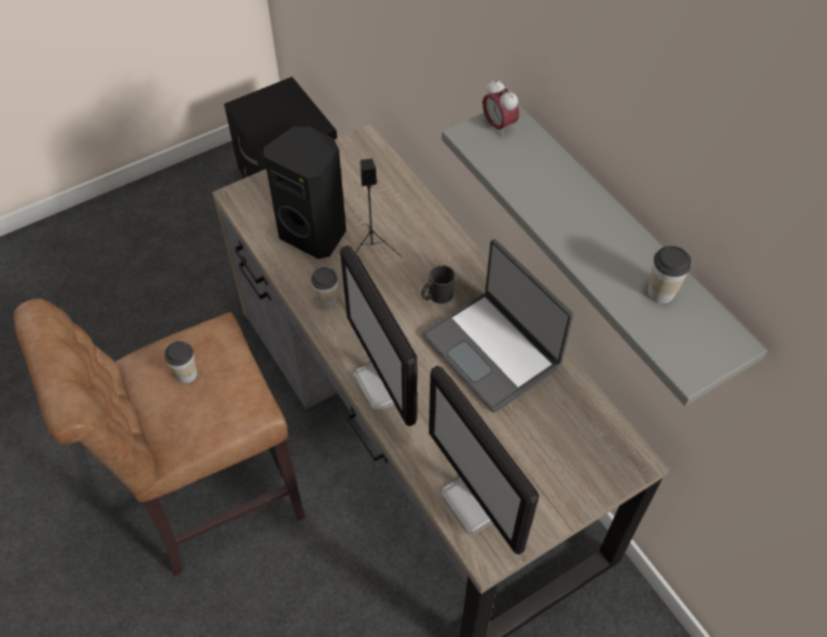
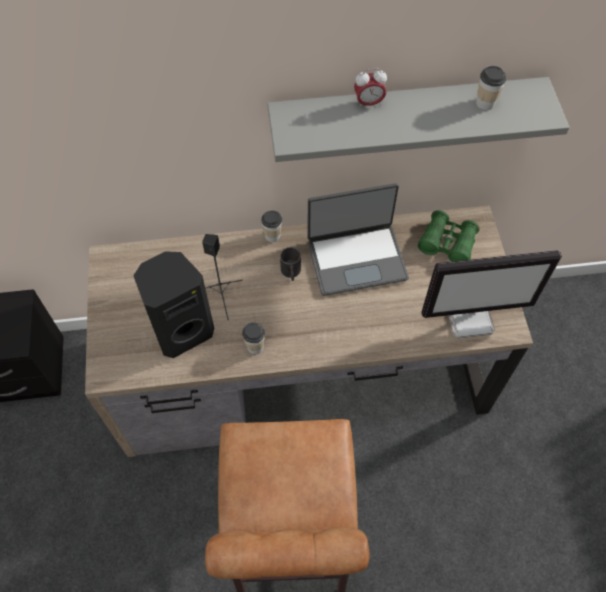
camera: 65 degrees left, 5 degrees up
cup [165,341,197,383] -> cup moved to [261,210,282,242]
monitor [340,245,420,426] -> none
alarm clock [482,79,519,137] -> alarm clock moved to [354,68,387,108]
none -> green binoculars [418,210,480,262]

